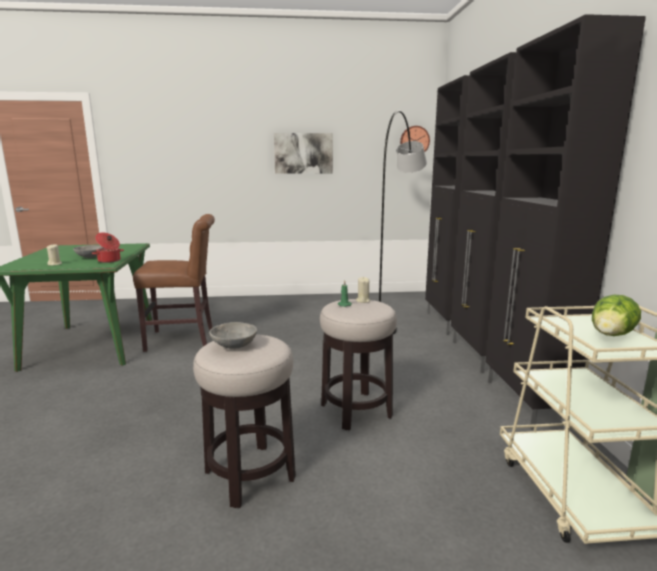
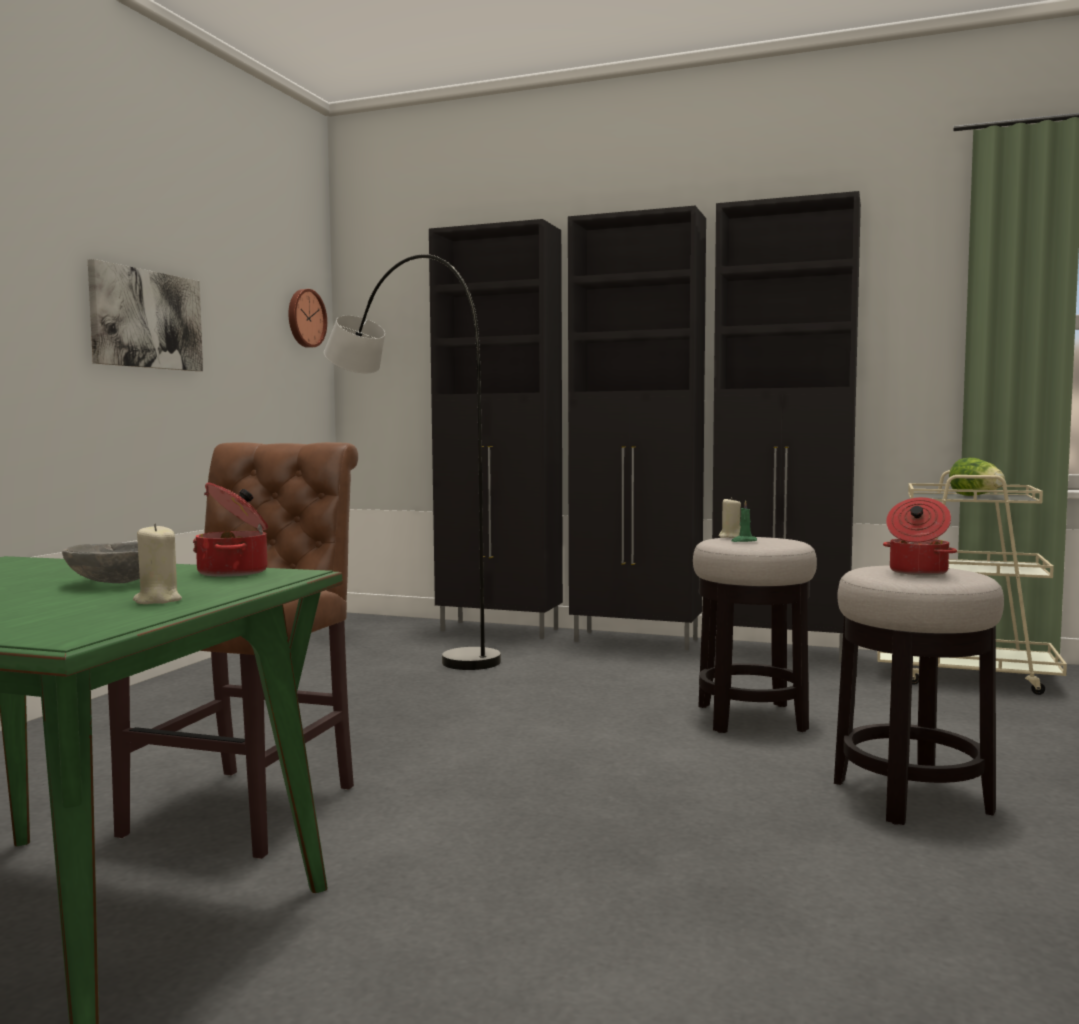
camera: 65 degrees left, 10 degrees down
grey bowl [209,322,257,349] -> cooking pot [883,497,957,575]

